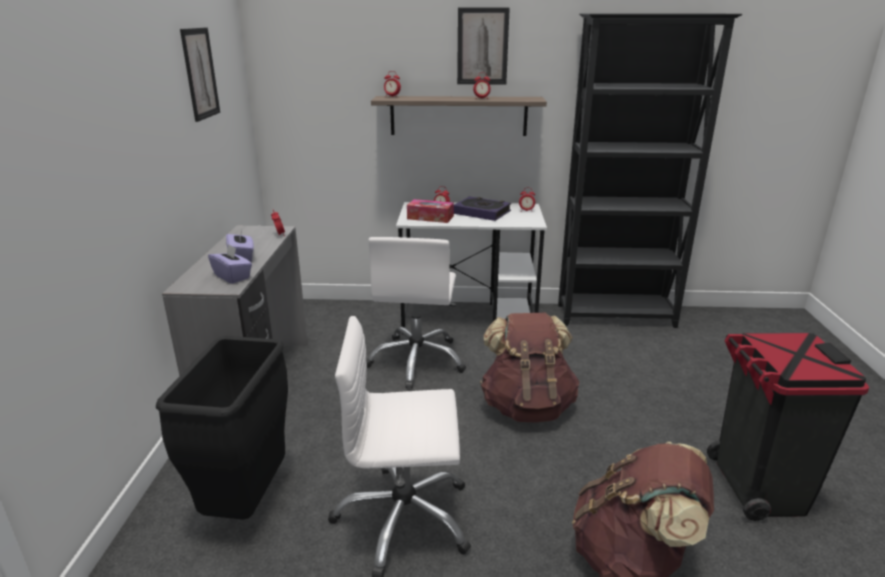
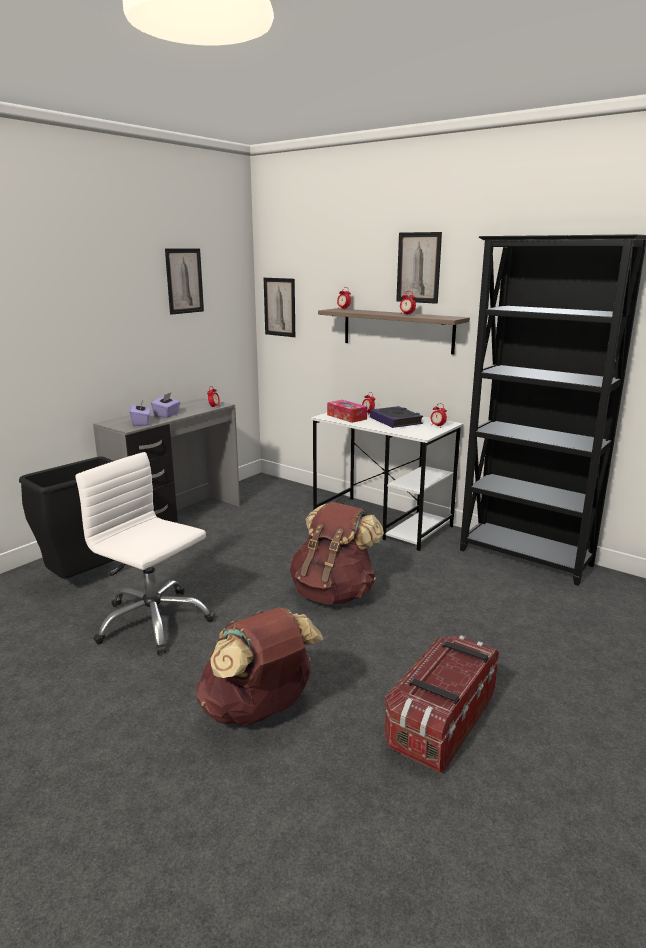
camera: 35 degrees right, 5 degrees down
white office chair [366,237,466,389] -> none
black trash can [707,333,869,521] -> storage box [385,635,499,774]
none -> picture [264,278,295,337]

